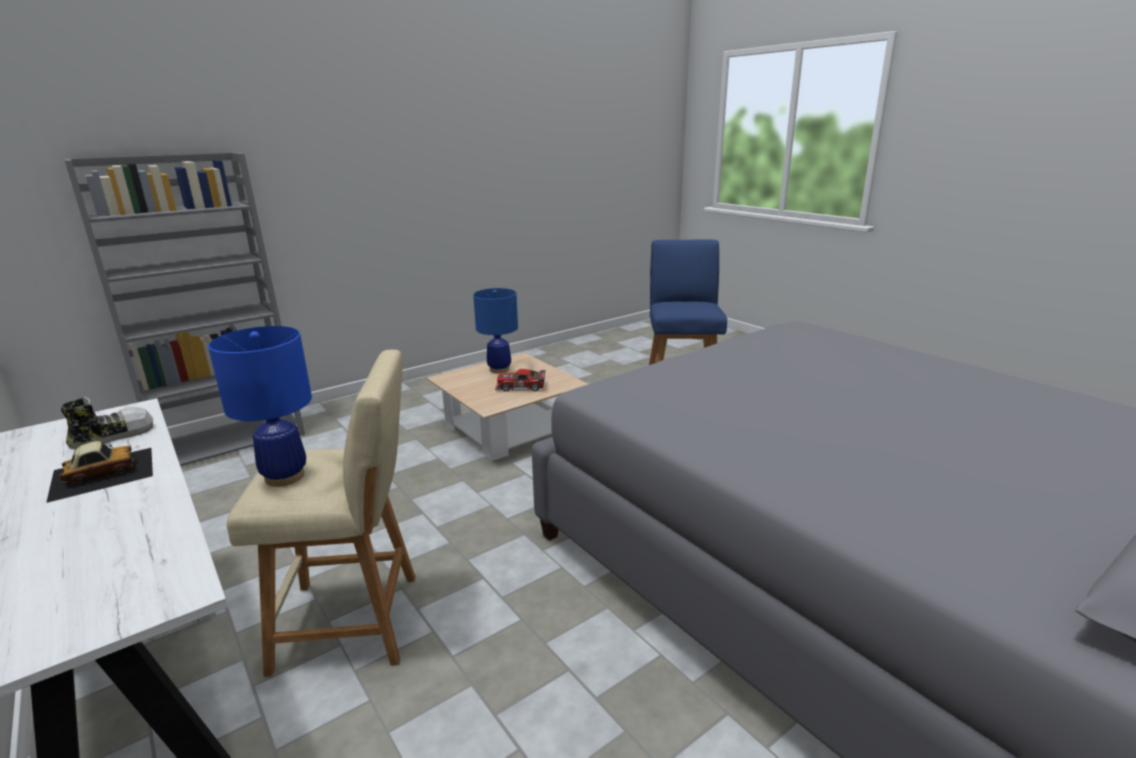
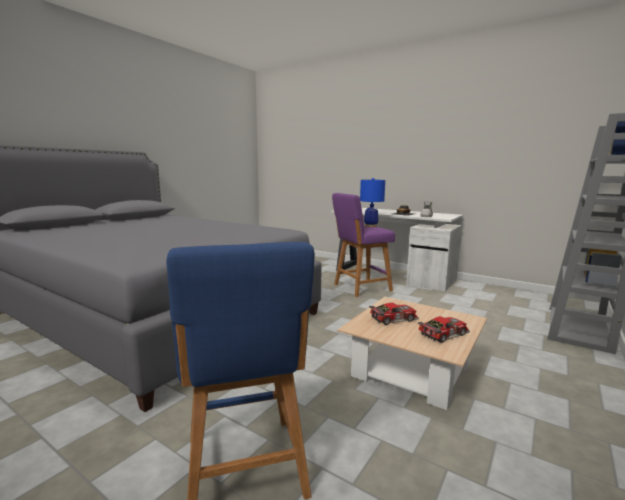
camera: 160 degrees right, 10 degrees down
beige stool [227,350,416,677] -> purple stool [332,193,395,297]
blue table lamp [473,288,518,373] -> toy car [418,316,470,343]

